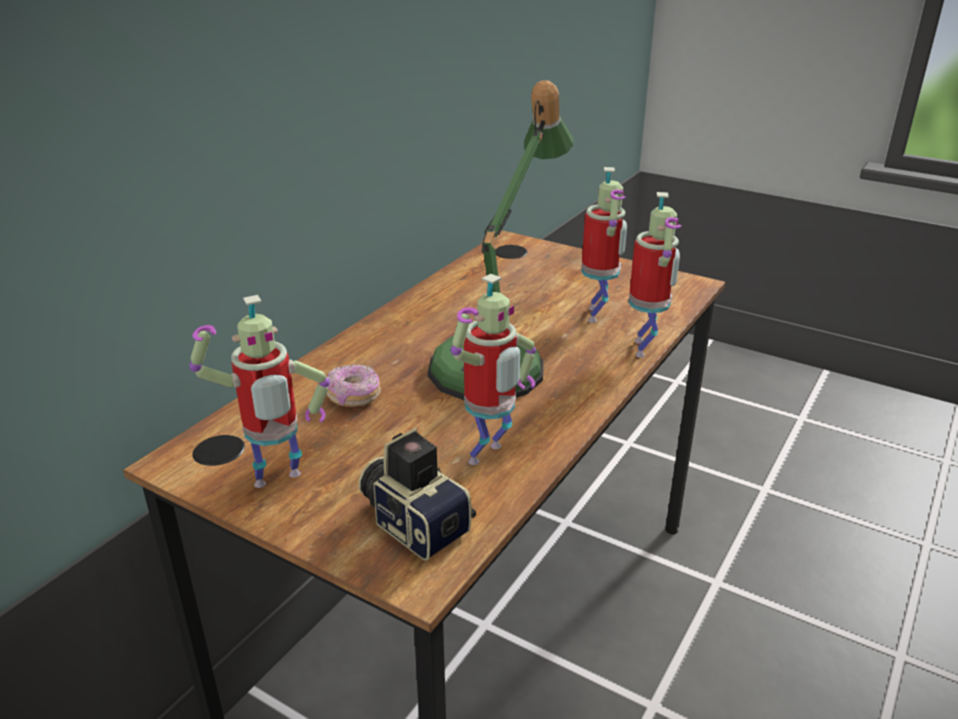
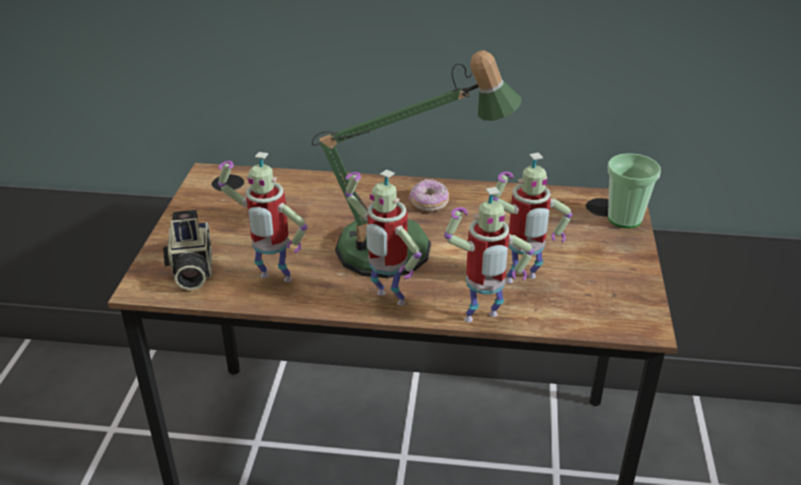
camera: 65 degrees right, 5 degrees up
toy robot [189,295,330,488] -> toy robot moved to [345,169,422,306]
donut [327,365,381,407] -> donut moved to [409,179,449,212]
camera [358,428,476,561] -> camera turned 150 degrees clockwise [163,210,212,290]
none -> cup [608,153,661,228]

